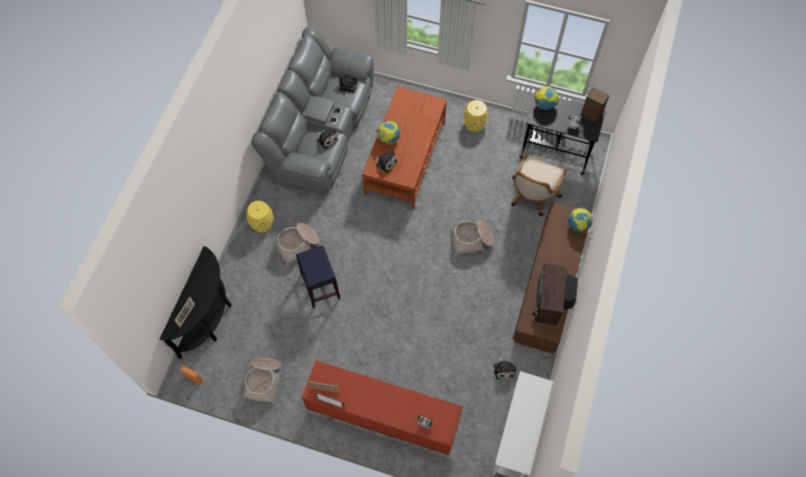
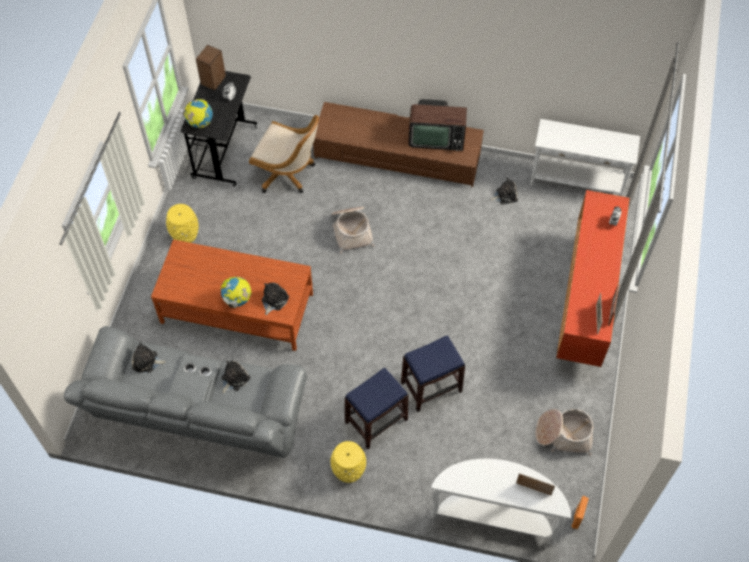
camera: 95 degrees left, 5 degrees down
black console table [160,246,231,359] -> white console table [431,459,571,545]
basket [273,223,319,266] -> stool [345,368,408,449]
globe [568,208,593,233] -> none

